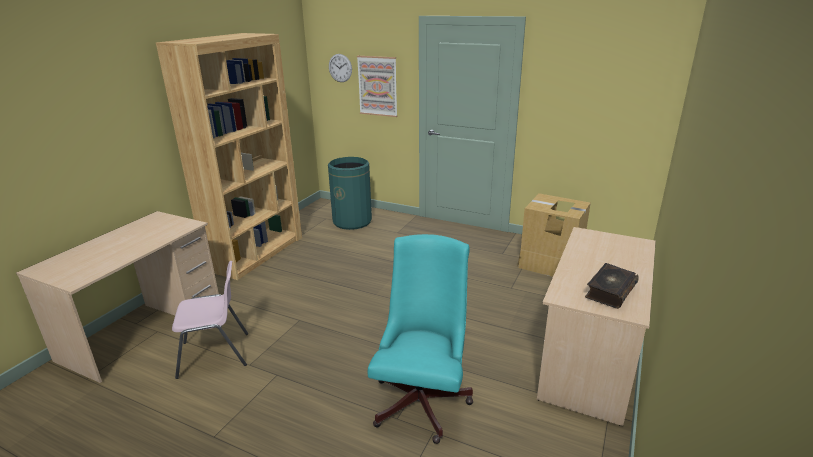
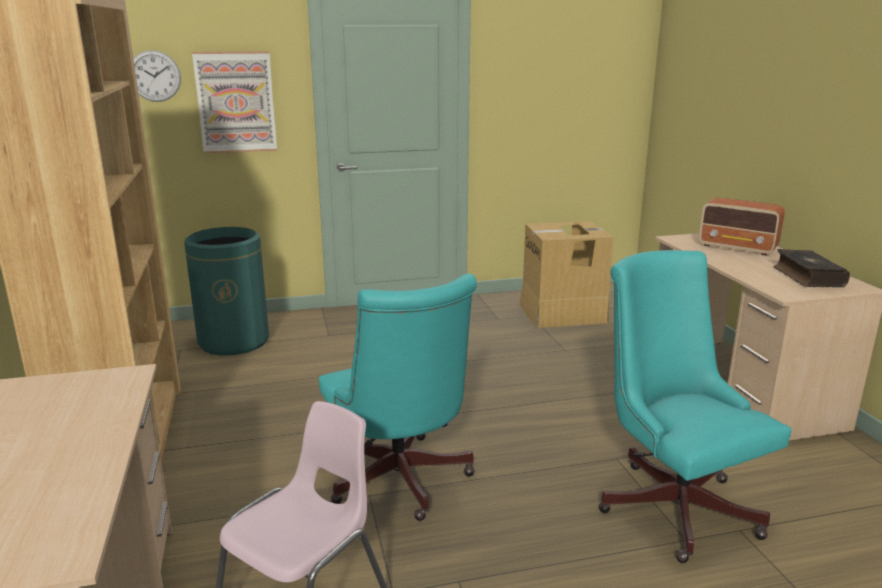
camera: 40 degrees left, 5 degrees down
none -> turquoise office chair [319,273,477,521]
none -> radio [699,198,785,256]

